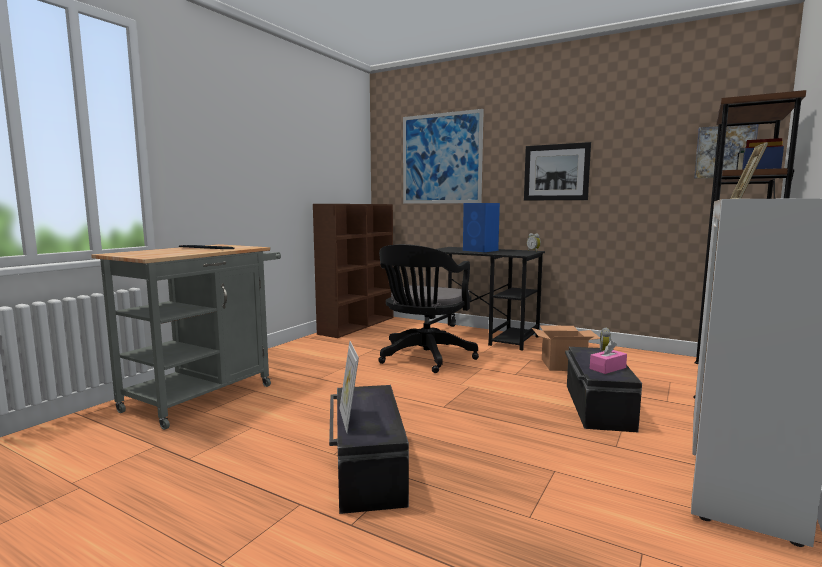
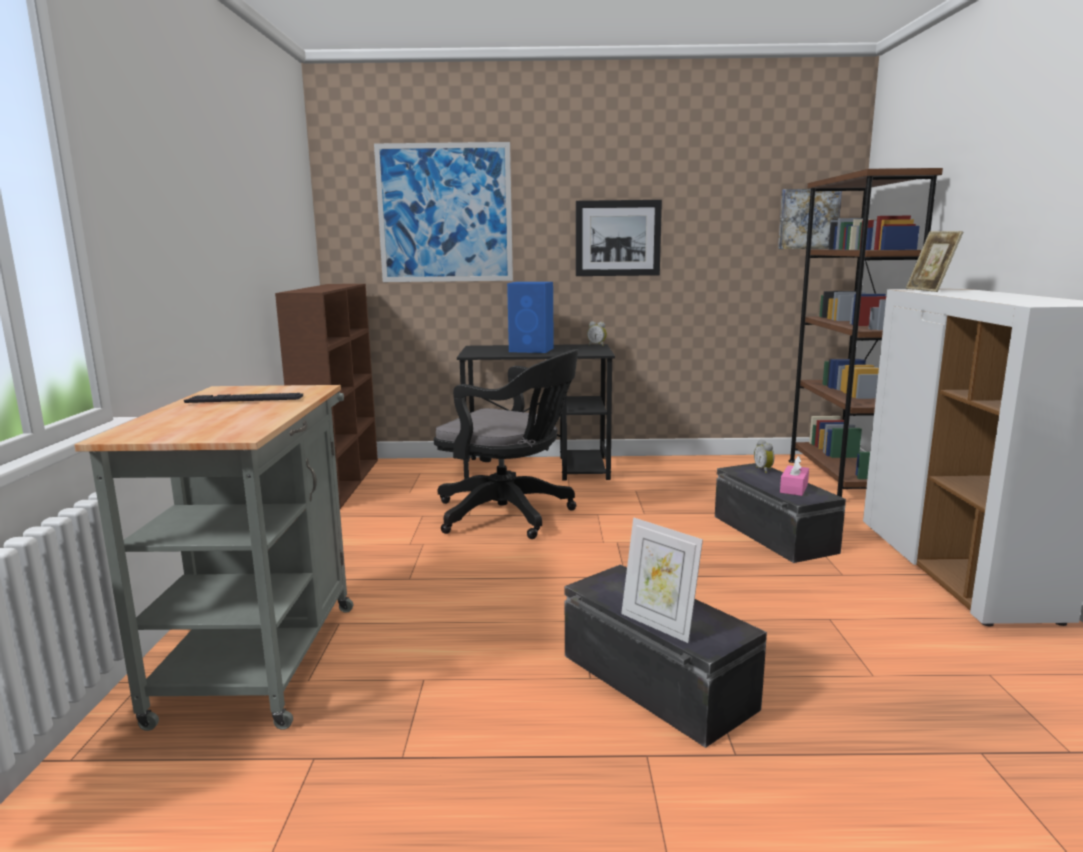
camera: 30 degrees left, 5 degrees up
black office chair [378,244,479,373] -> black office chair turned 60 degrees counterclockwise [434,349,578,539]
cardboard box [532,325,600,371] -> none

